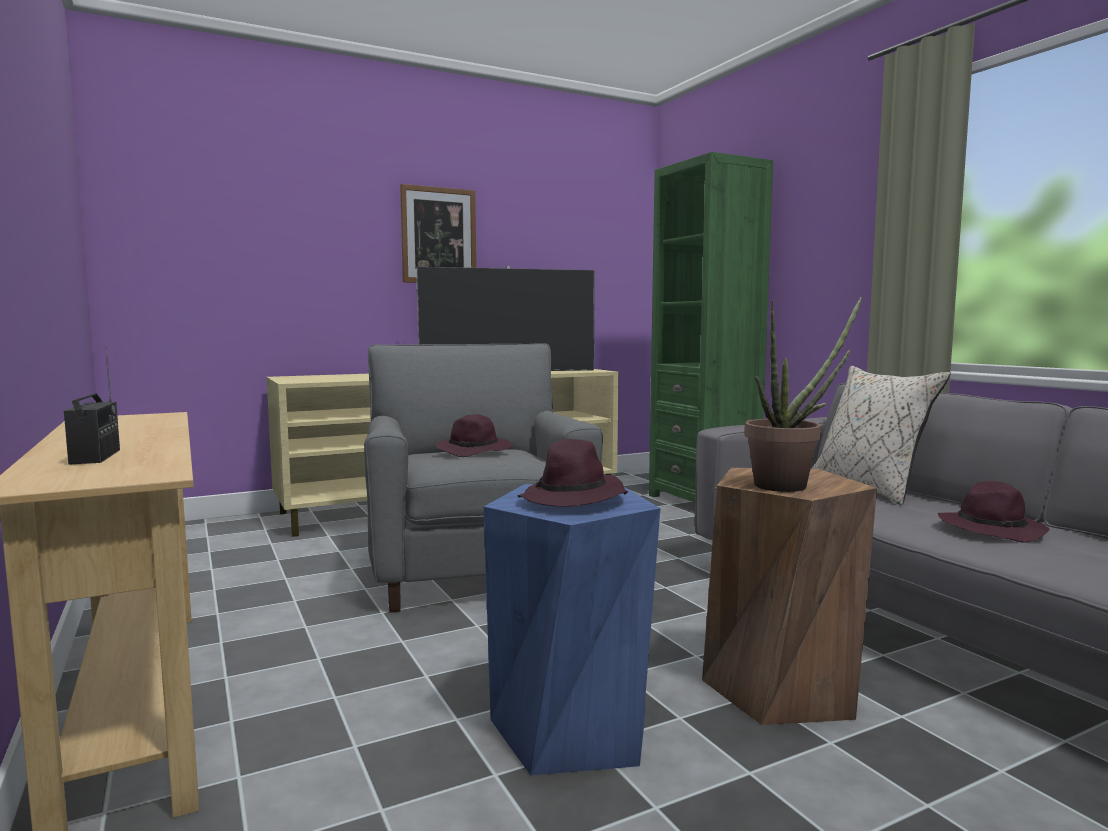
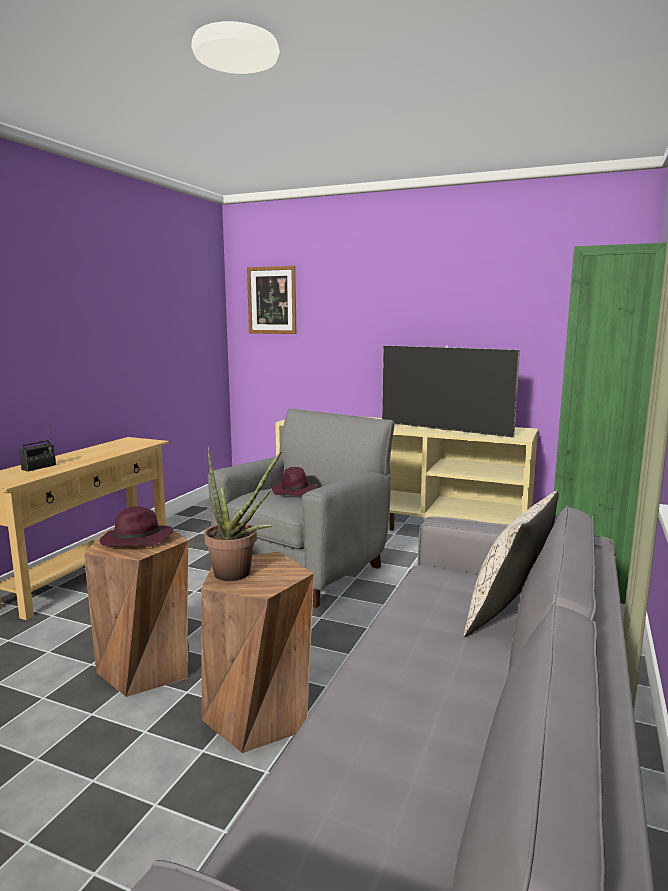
camera: 50 degrees right, 5 degrees up
picture [400,184,476,283] -> picture moved to [247,266,296,334]
blue stool [484,484,661,775] -> brown stool [84,524,189,697]
purple hat [938,481,1049,543] -> none

